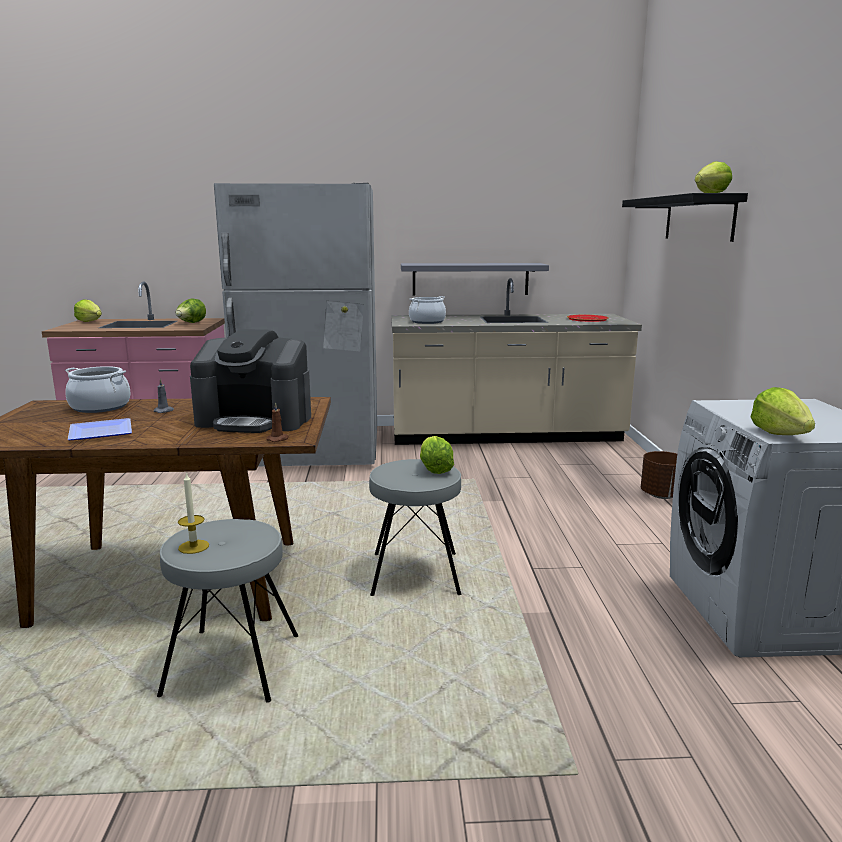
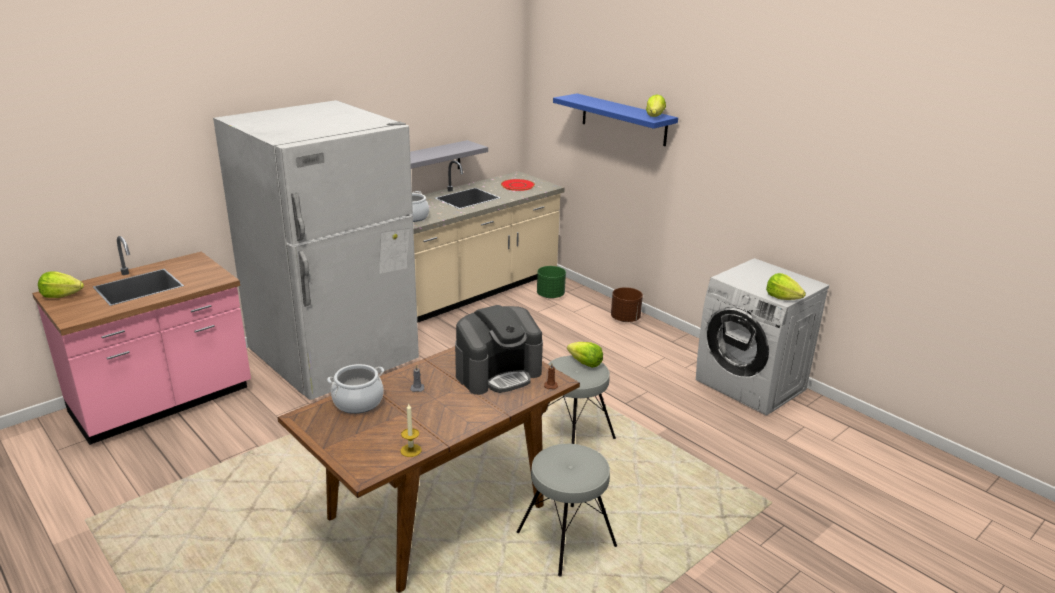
camera: 40 degrees left, 10 degrees up
plate [68,418,132,440] -> none
lettuce [175,298,206,323] -> none
candle [178,472,209,554] -> candle moved to [401,404,421,457]
black shelf [622,193,748,242] -> blue shelf [553,93,678,146]
none -> green planter [537,266,566,299]

